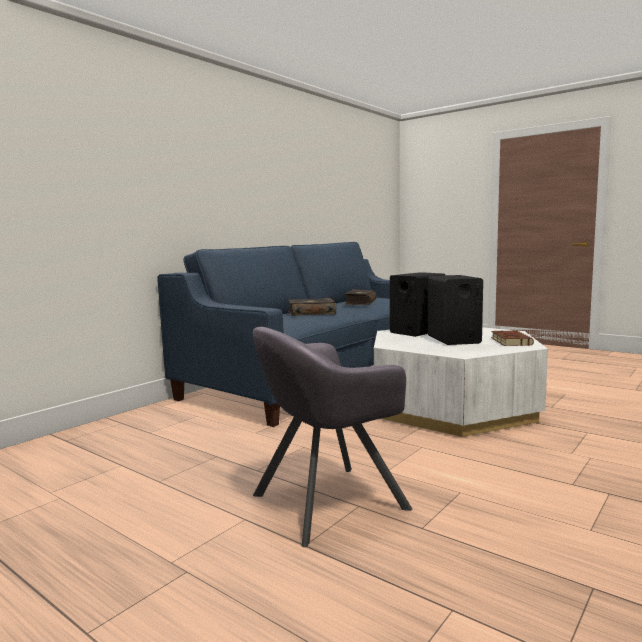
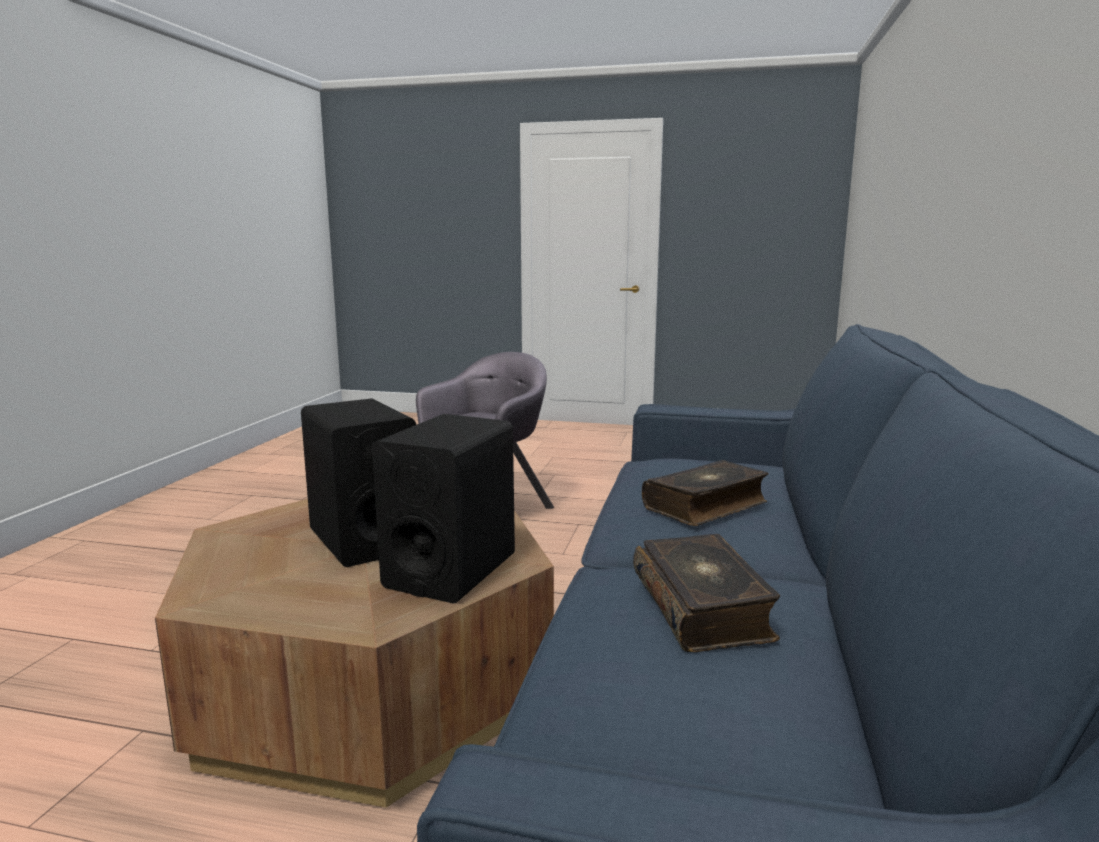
camera: 155 degrees right, 5 degrees up
white coffee table [374,327,548,437] -> brown coffee table [155,499,554,808]
brown book [491,330,534,346] -> none

